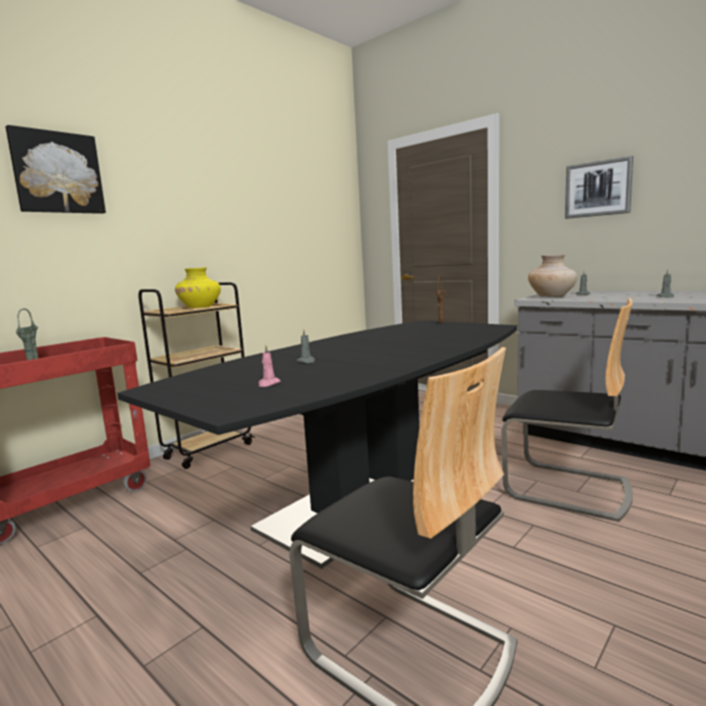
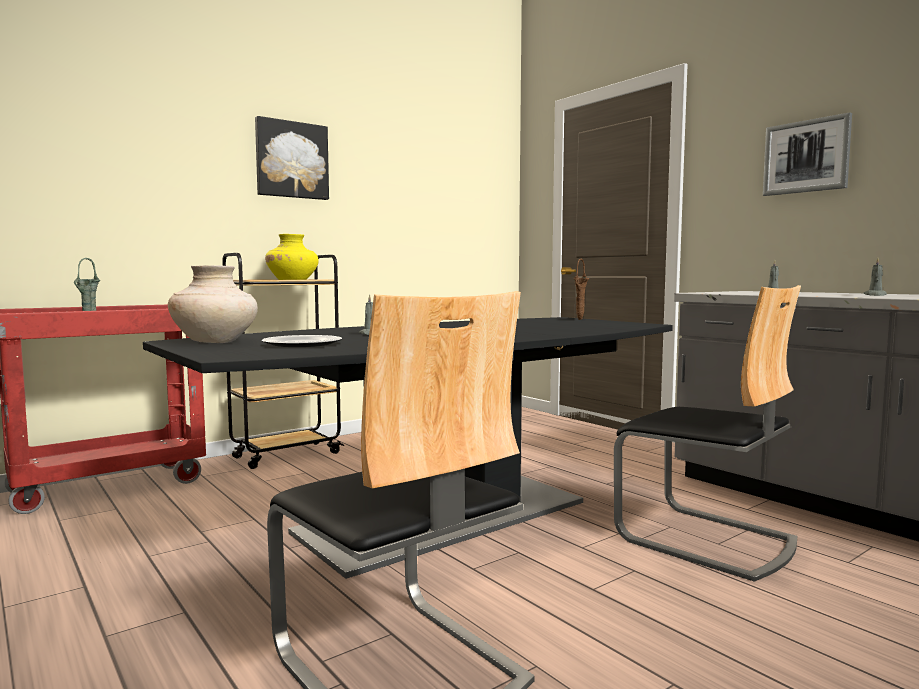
camera: 10 degrees right, 5 degrees down
picture [6,125,106,214] -> picture moved to [255,116,329,200]
pink candle [258,345,281,387] -> plate [262,335,342,347]
beige vase [528,254,578,297] -> beige vase moved to [168,265,258,343]

